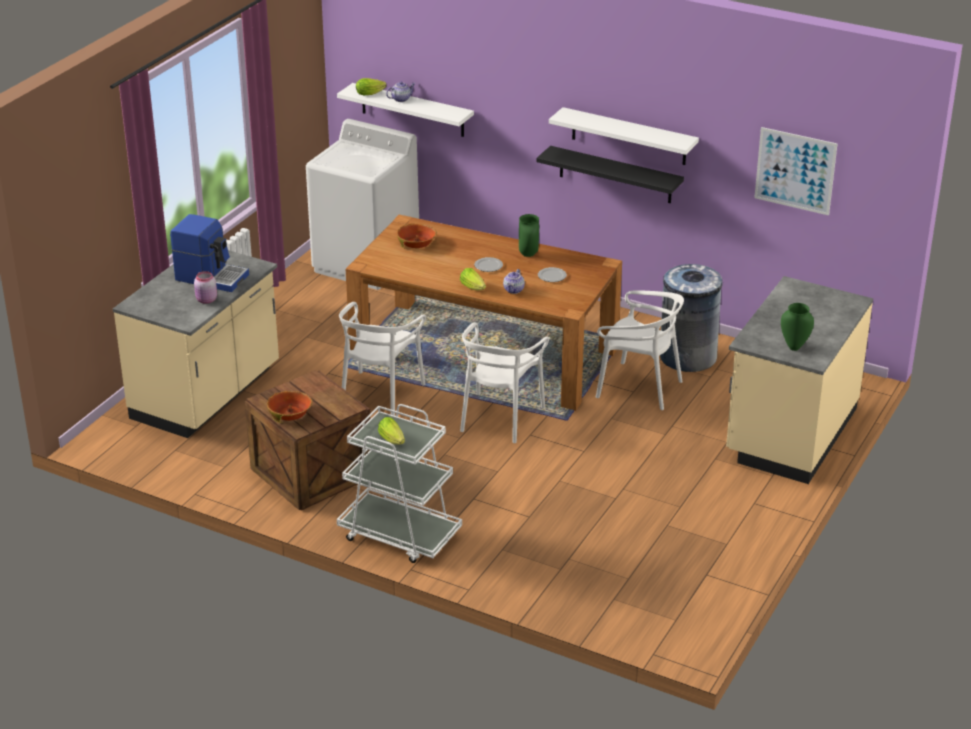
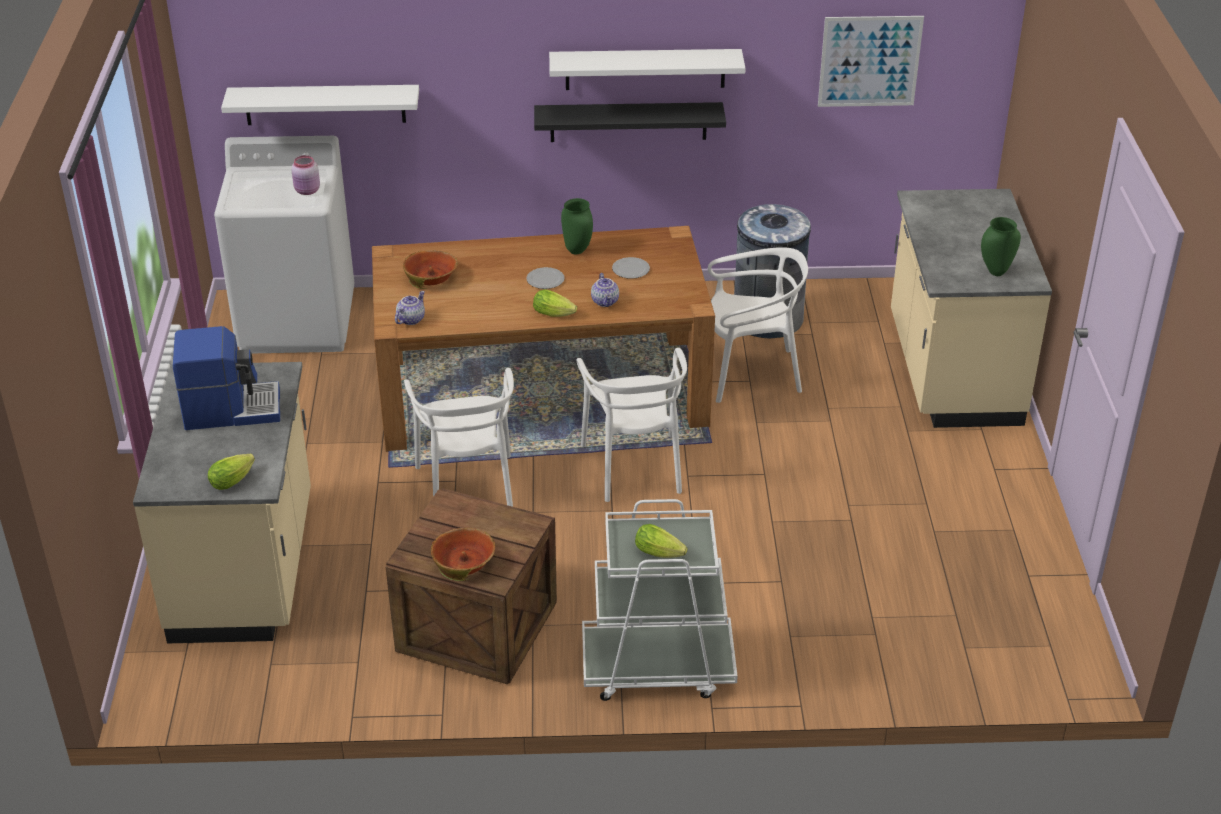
camera: 30 degrees left, 5 degrees up
pink jar [194,271,217,304] -> pink jar moved to [291,155,320,195]
lettuce [356,78,387,95] -> lettuce moved to [208,454,255,490]
teapot [386,81,416,102] -> teapot moved to [395,291,425,325]

